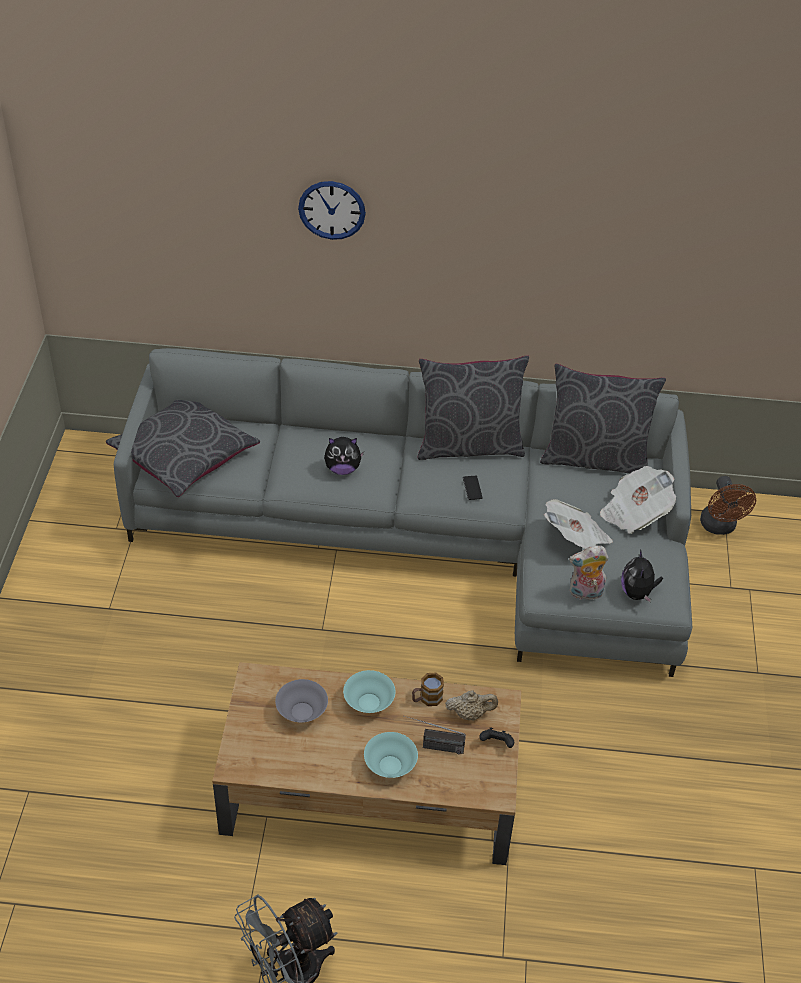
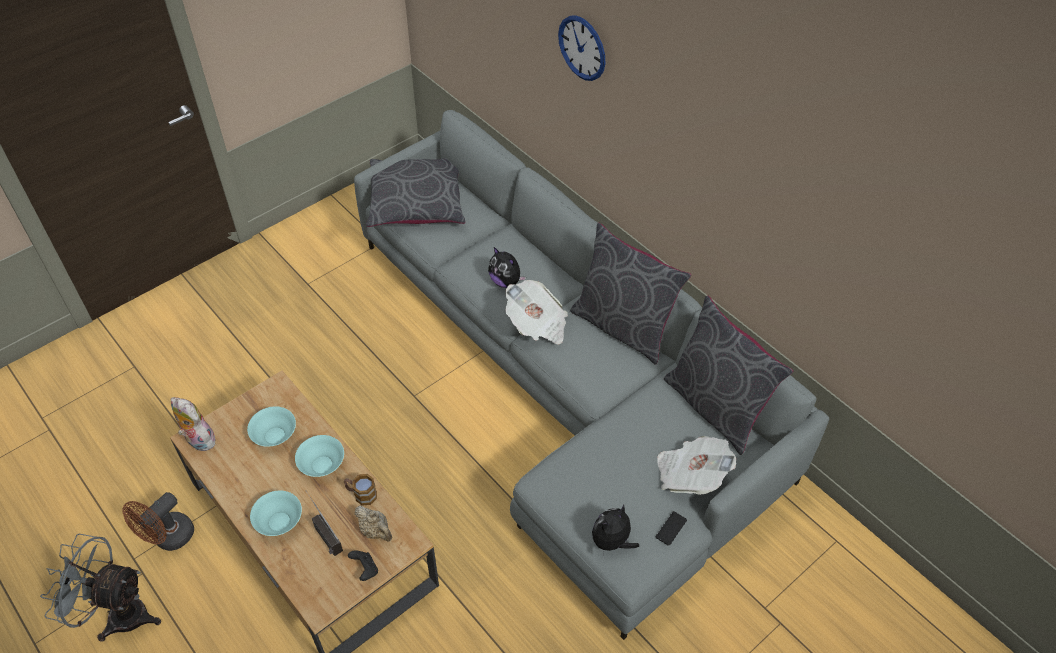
camera: 45 degrees right, 5 degrees up
grey bowl [275,679,328,723] -> turquoise bowl [247,406,296,447]
phone [463,476,483,500] -> phone moved to [656,511,687,546]
newspaper [544,499,613,549] -> newspaper moved to [505,280,568,344]
plush toy [569,546,609,600] -> plush toy moved to [171,397,215,451]
brown fan [700,476,756,535] -> brown fan moved to [122,492,194,551]

